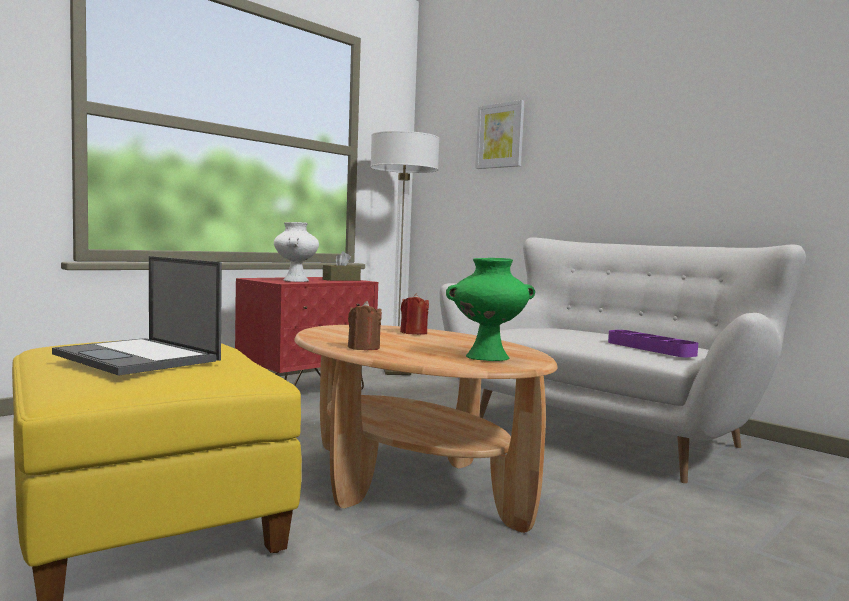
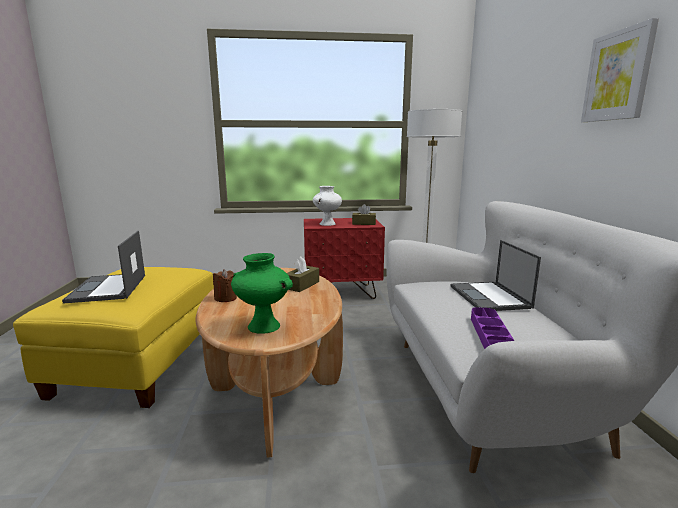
camera: 40 degrees right, 10 degrees up
red candle [400,293,429,335] -> brown tissue box [287,256,319,292]
picture [475,100,524,169] -> picture moved to [581,18,659,122]
none -> laptop [450,240,541,311]

